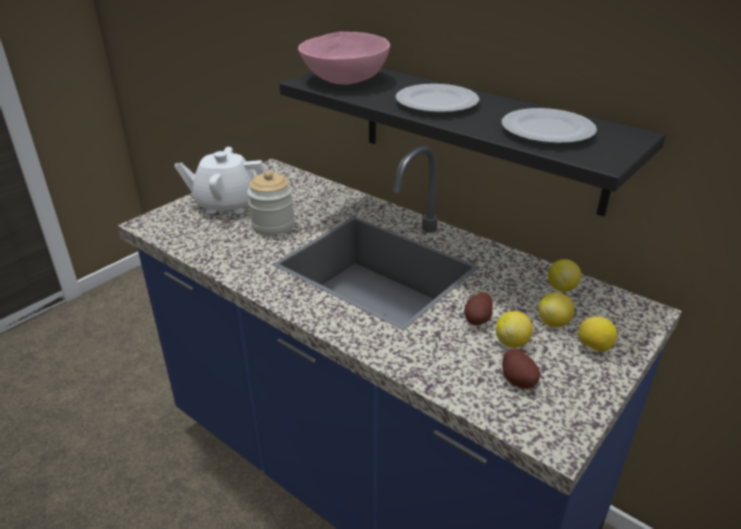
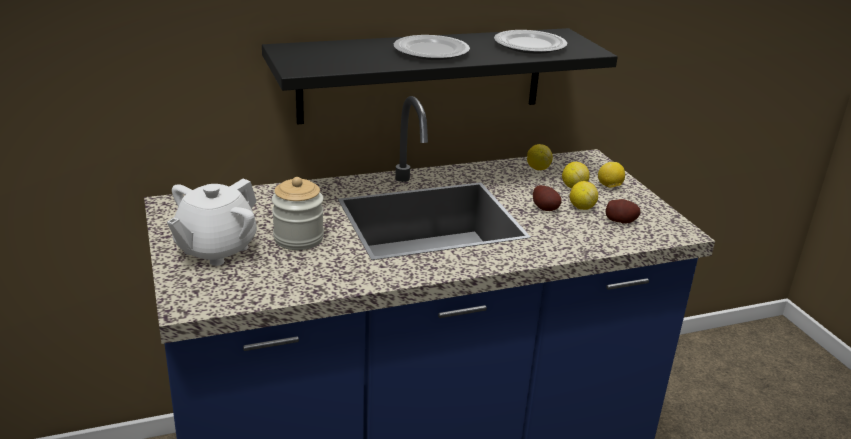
camera: 60 degrees left, 5 degrees down
pink bowl [298,32,390,84] -> none

